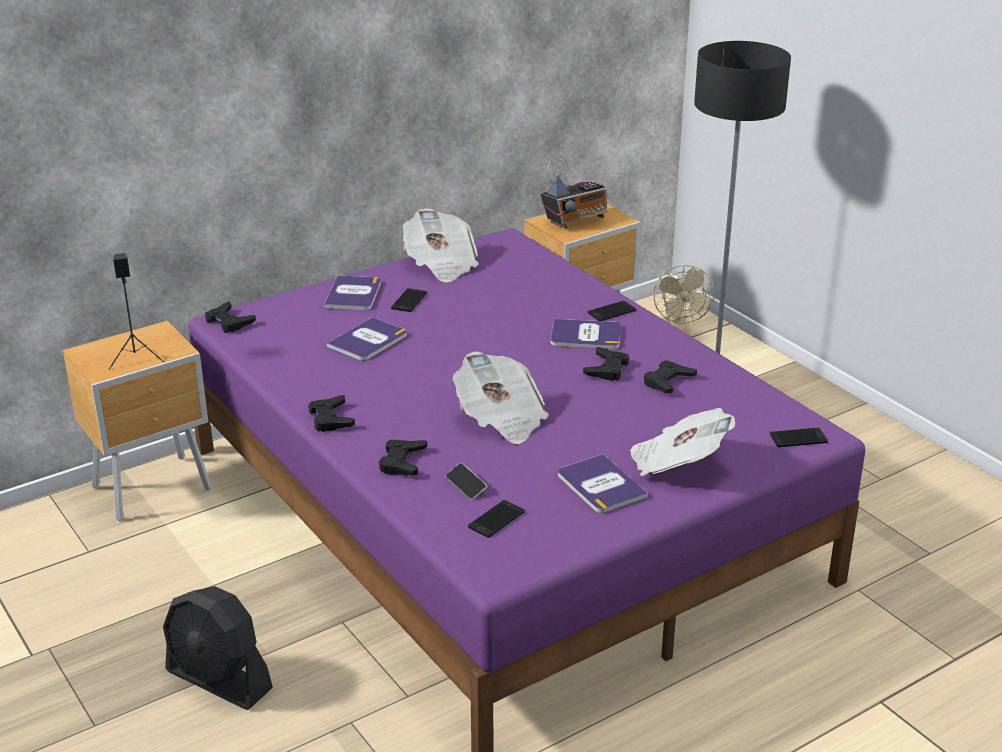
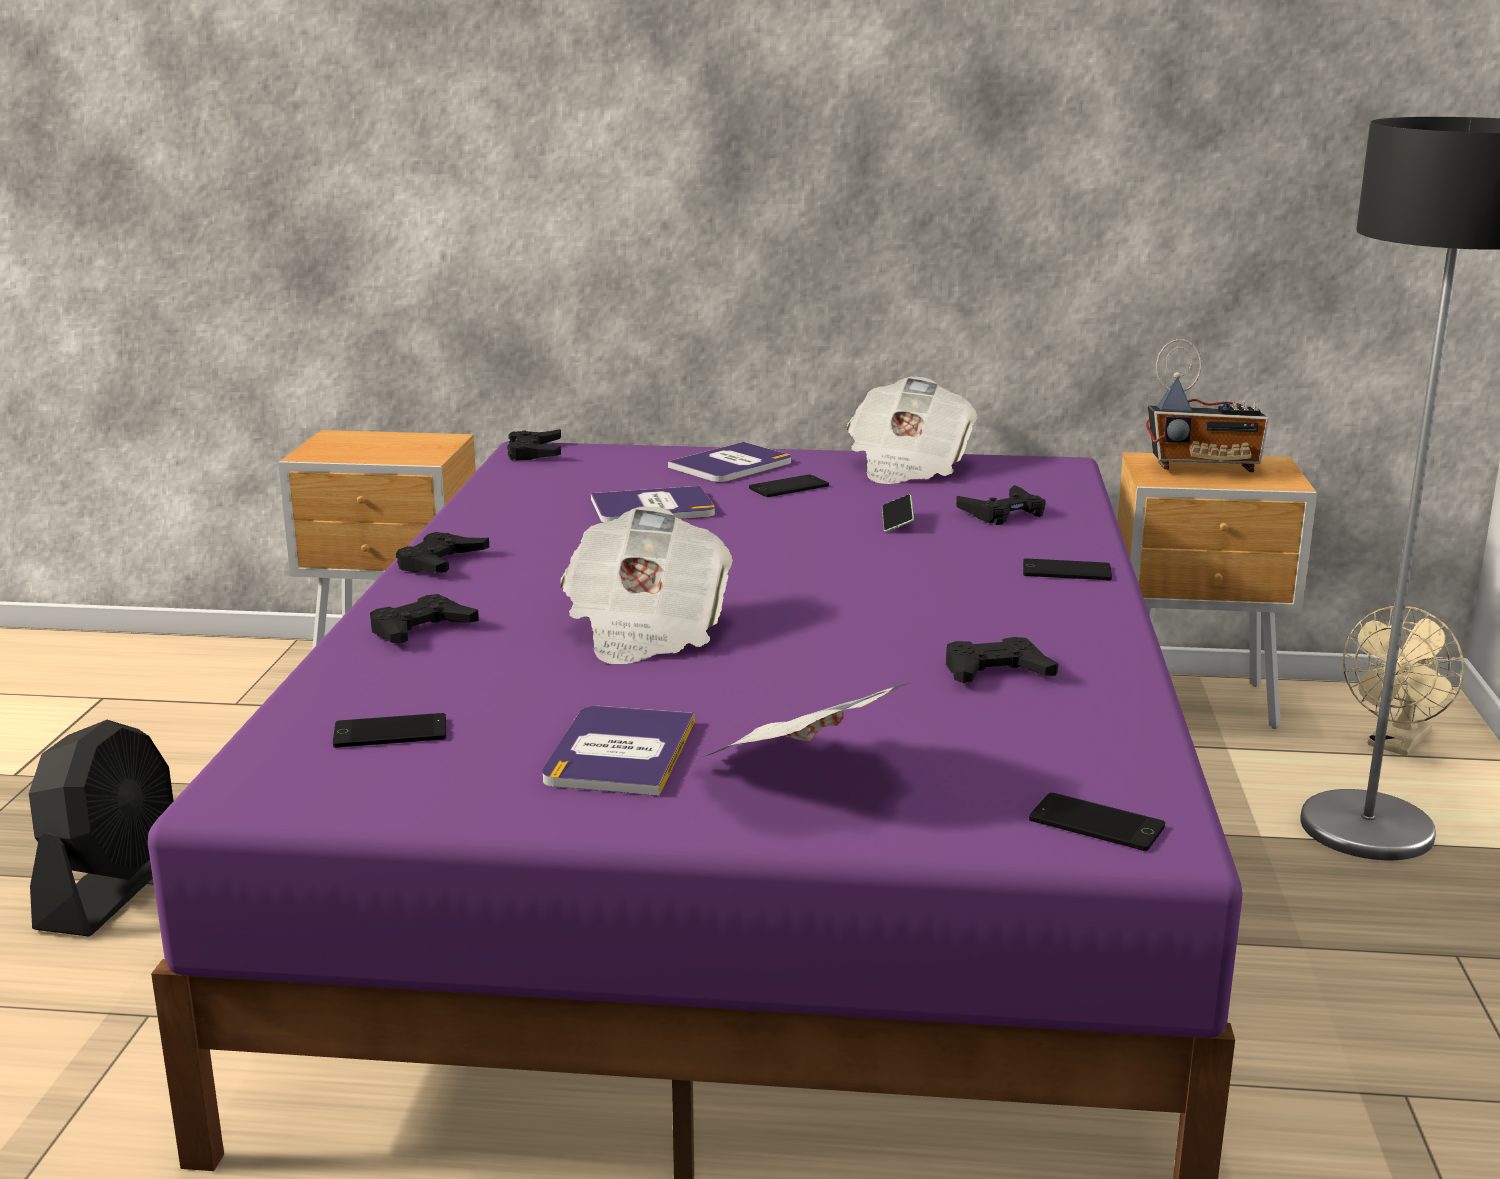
camera: 40 degrees right, 10 degrees down
black speaker [109,253,164,369] -> none
black fan [163,586,273,710] -> black fan turned 150 degrees counterclockwise [29,720,173,937]
phone [446,463,487,500] -> phone moved to [882,495,914,532]
book [551,319,621,349] -> none
black game controller [583,347,629,381] -> black game controller moved to [956,485,1046,525]

